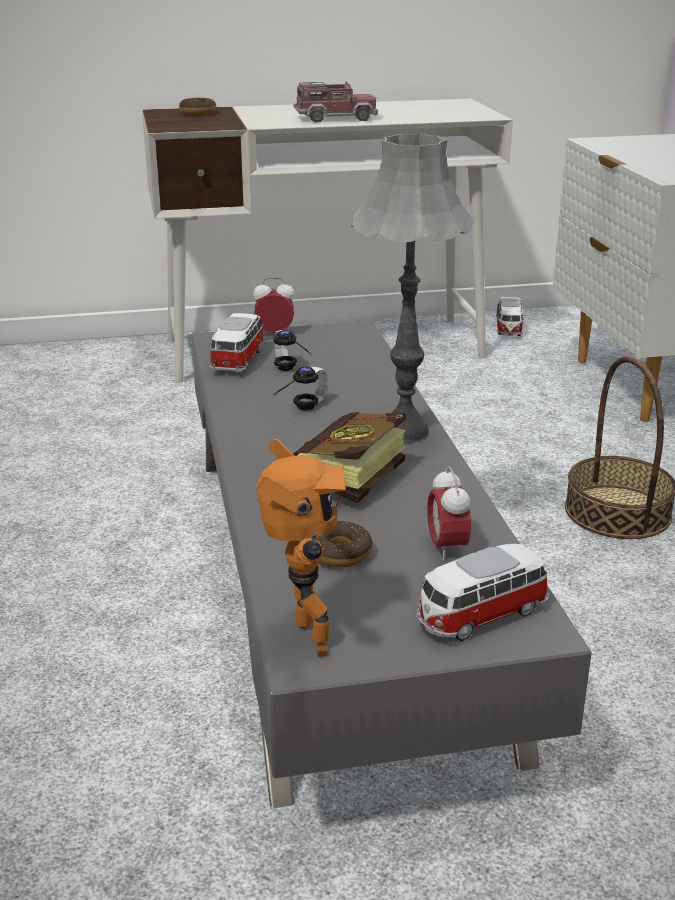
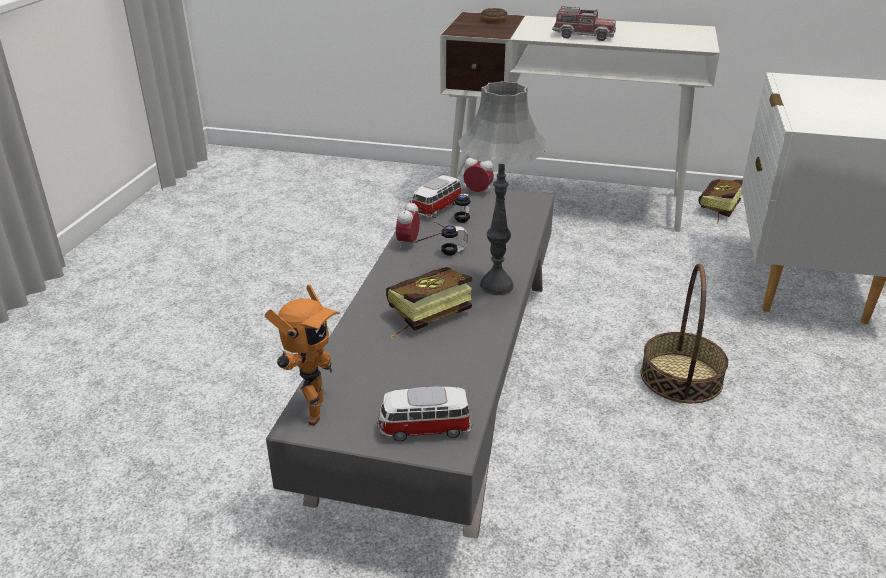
camera: 25 degrees right, 5 degrees up
donut [315,521,372,568] -> none
alarm clock [427,467,471,561] -> alarm clock moved to [396,200,420,248]
toy car [496,297,524,336] -> book [699,179,743,224]

